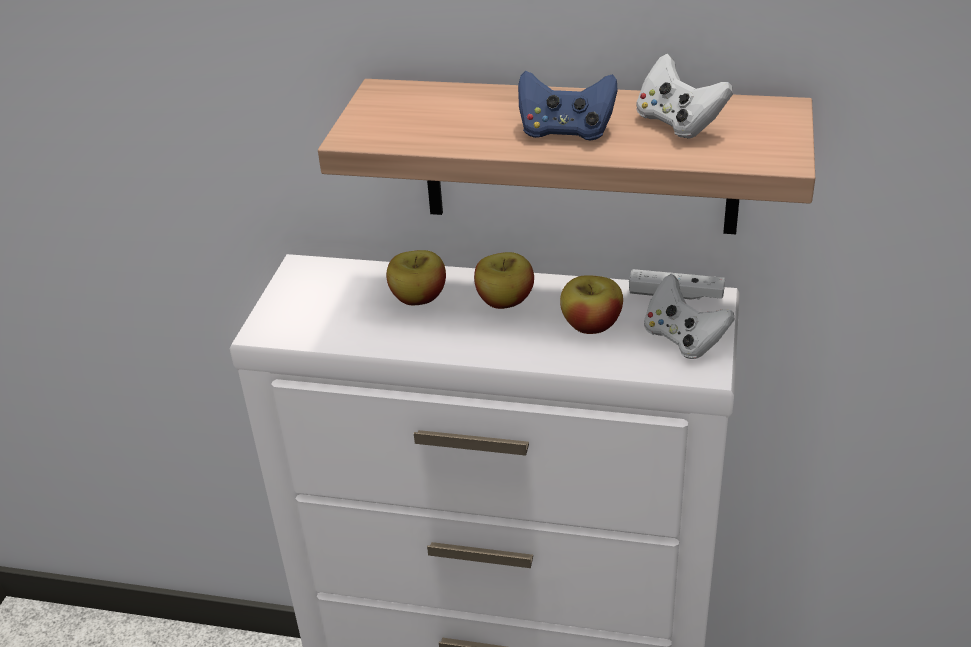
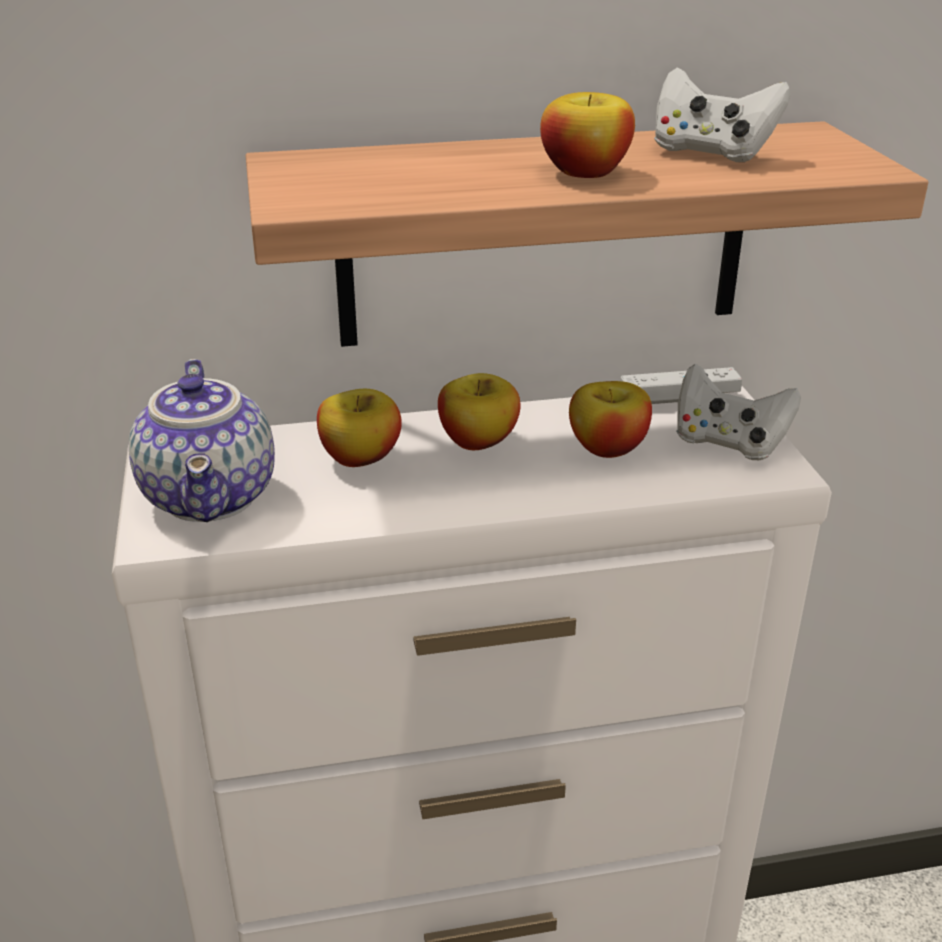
camera: 25 degrees left, 5 degrees down
blue game controller [518,71,618,141] -> apple [540,92,635,178]
none -> teapot [129,359,275,522]

